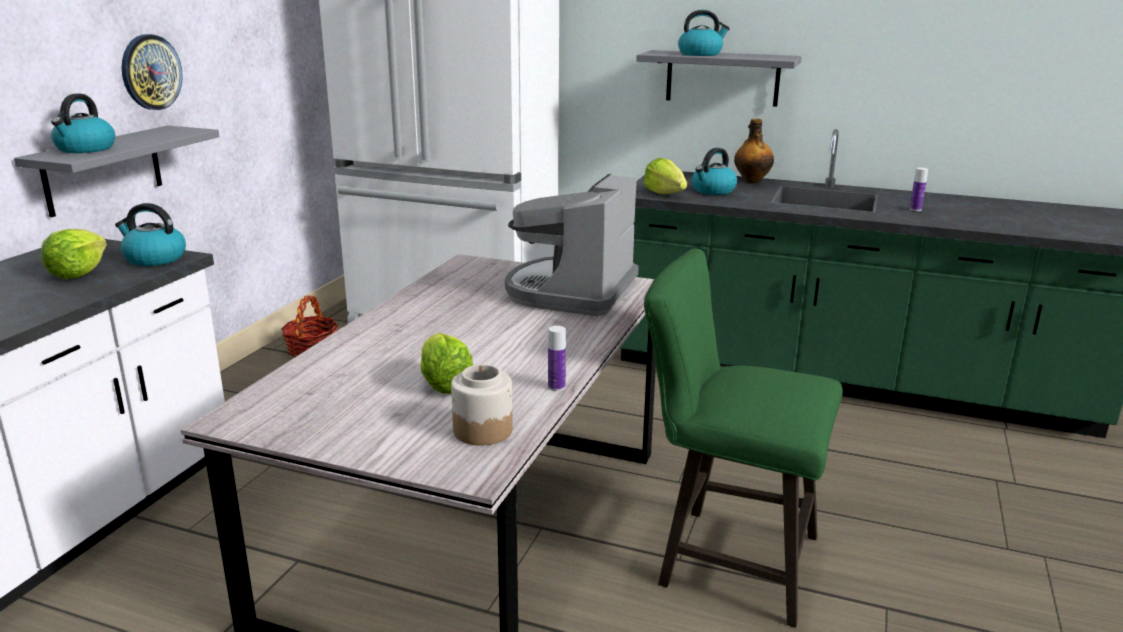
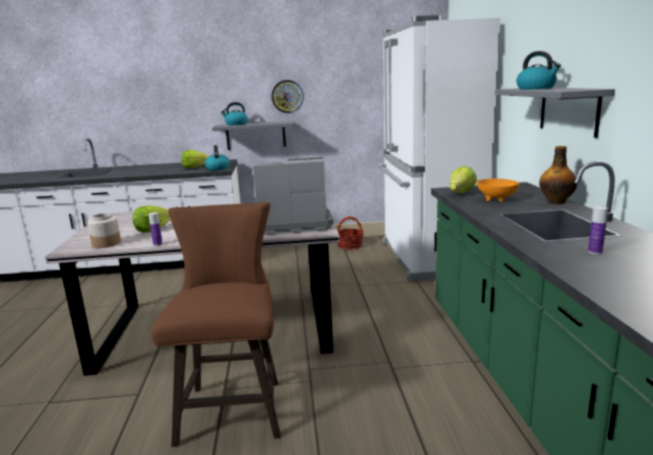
camera: 65 degrees right, 5 degrees down
green stool [644,248,843,628] -> brown stool [151,202,281,447]
kettle [692,148,737,195] -> orange bowl [477,179,519,202]

